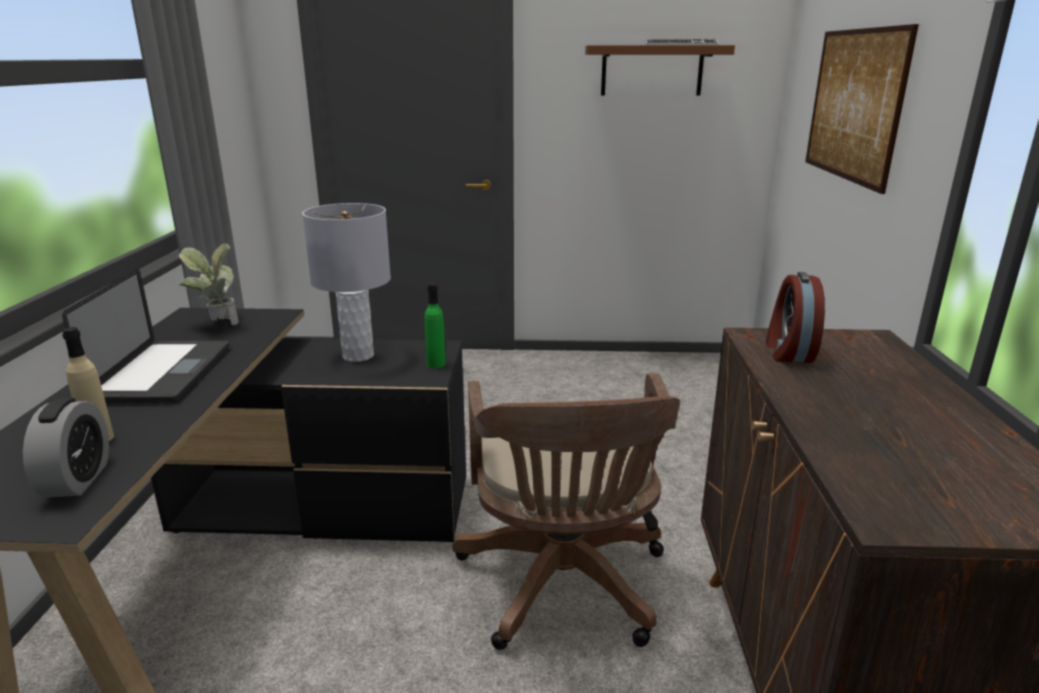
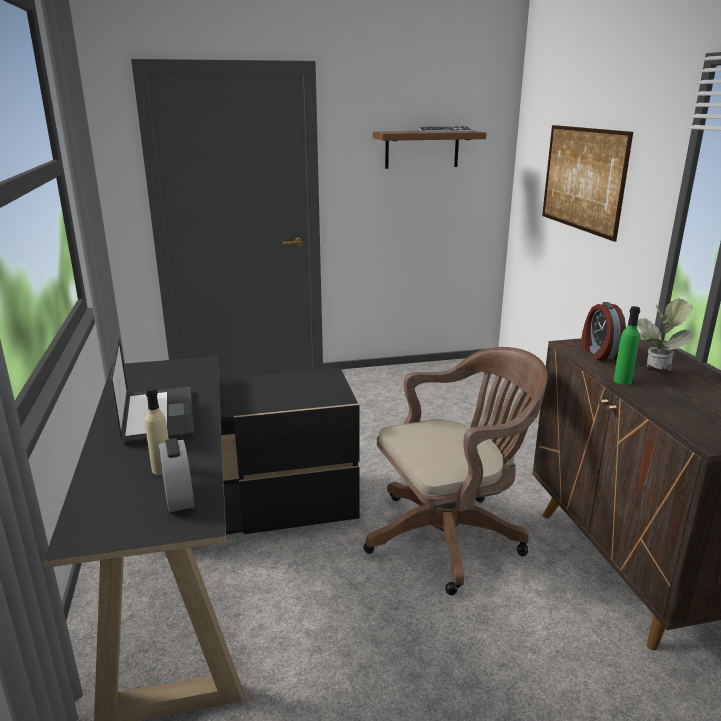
camera: 15 degrees left, 0 degrees up
potted plant [179,243,239,325] -> potted plant moved to [637,299,694,371]
grey table lamp [302,203,391,362] -> none
green bottle [425,283,446,368] -> green bottle moved to [614,306,640,385]
brown office chair [453,373,680,650] -> brown office chair turned 90 degrees counterclockwise [364,347,548,595]

